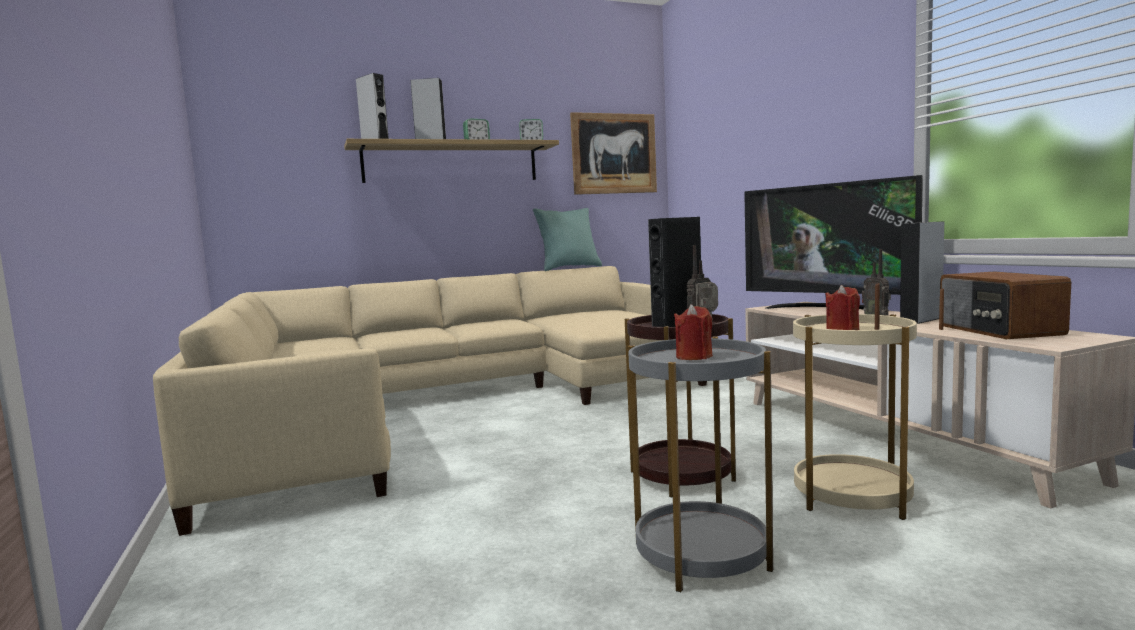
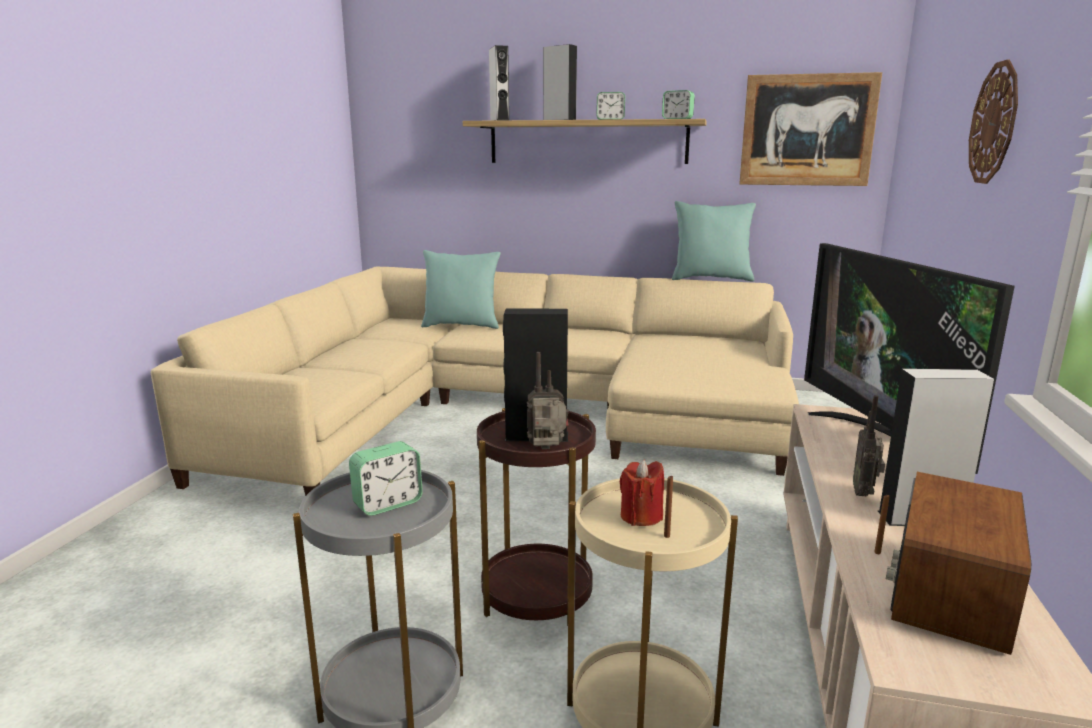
camera: 35 degrees right, 10 degrees up
red candle [674,304,713,360] -> alarm clock [349,441,423,516]
none -> turquoise pillow [421,250,501,329]
none -> wall clock [969,59,1018,184]

